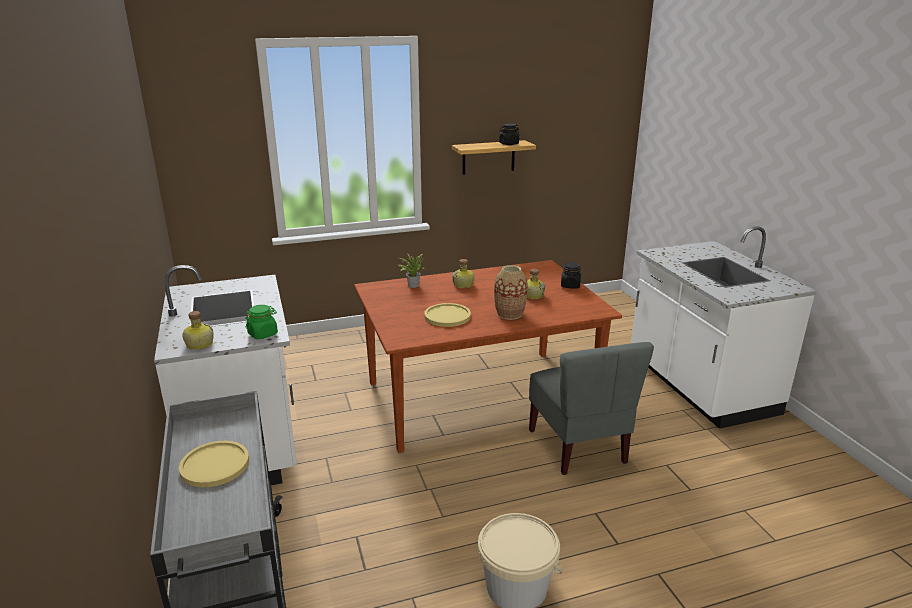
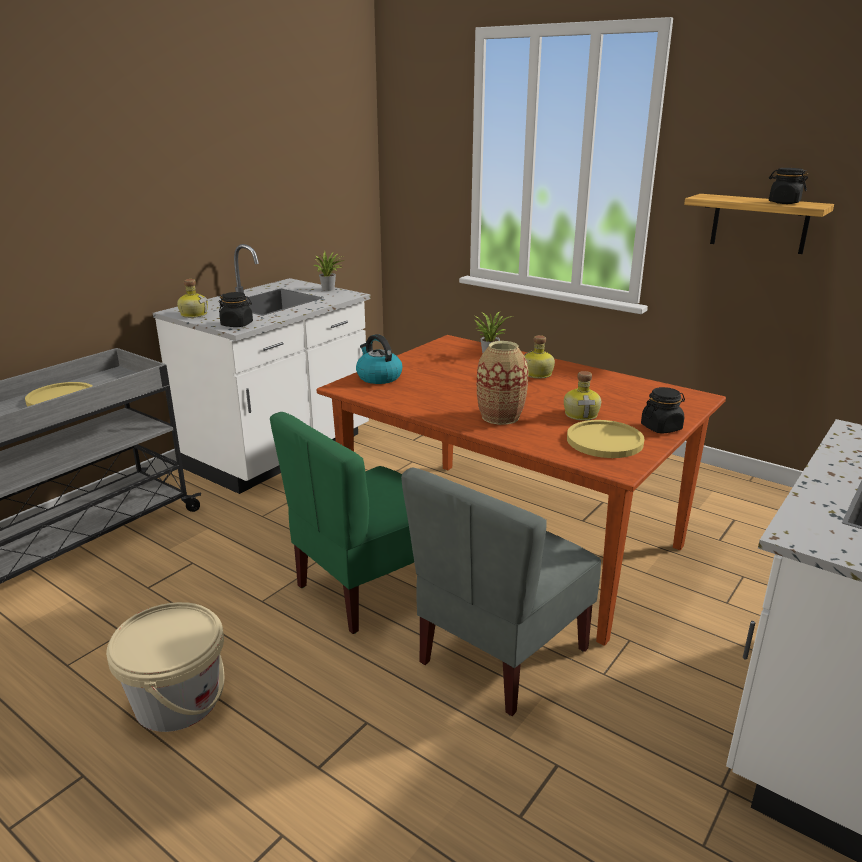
camera: 55 degrees right, 0 degrees up
green jar [245,305,278,339] -> black jar [219,292,253,327]
yellow plate [424,303,471,327] -> yellow plate moved to [567,420,644,458]
none -> green chair [270,412,414,634]
none -> potted plant [313,251,345,291]
none -> kettle [356,334,402,384]

